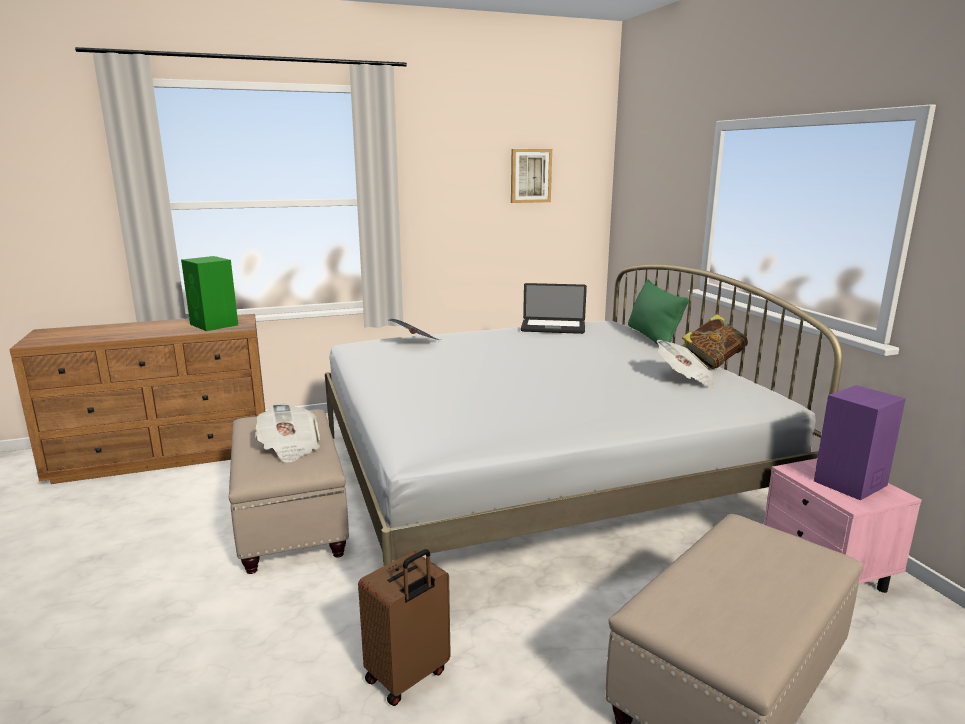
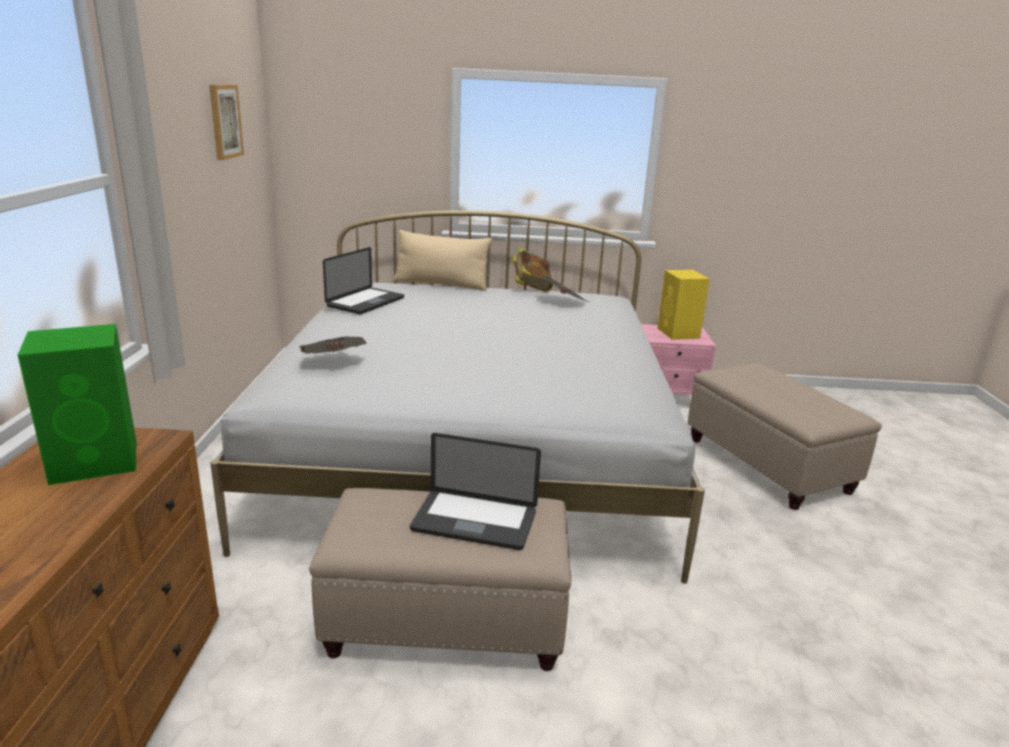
camera: 70 degrees left, 5 degrees up
newspaper [255,403,320,463] -> laptop [410,433,541,550]
brown suitcase [358,549,451,706] -> none
green pillow [628,279,689,345] -> beige pillow [393,230,492,291]
purple speaker [814,385,906,500] -> yellow speaker [657,270,710,340]

